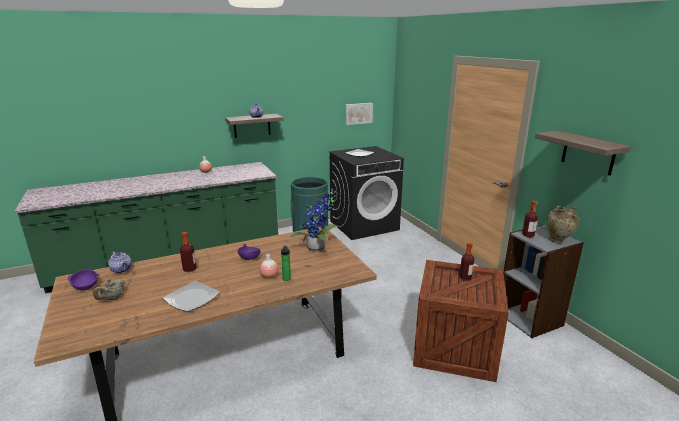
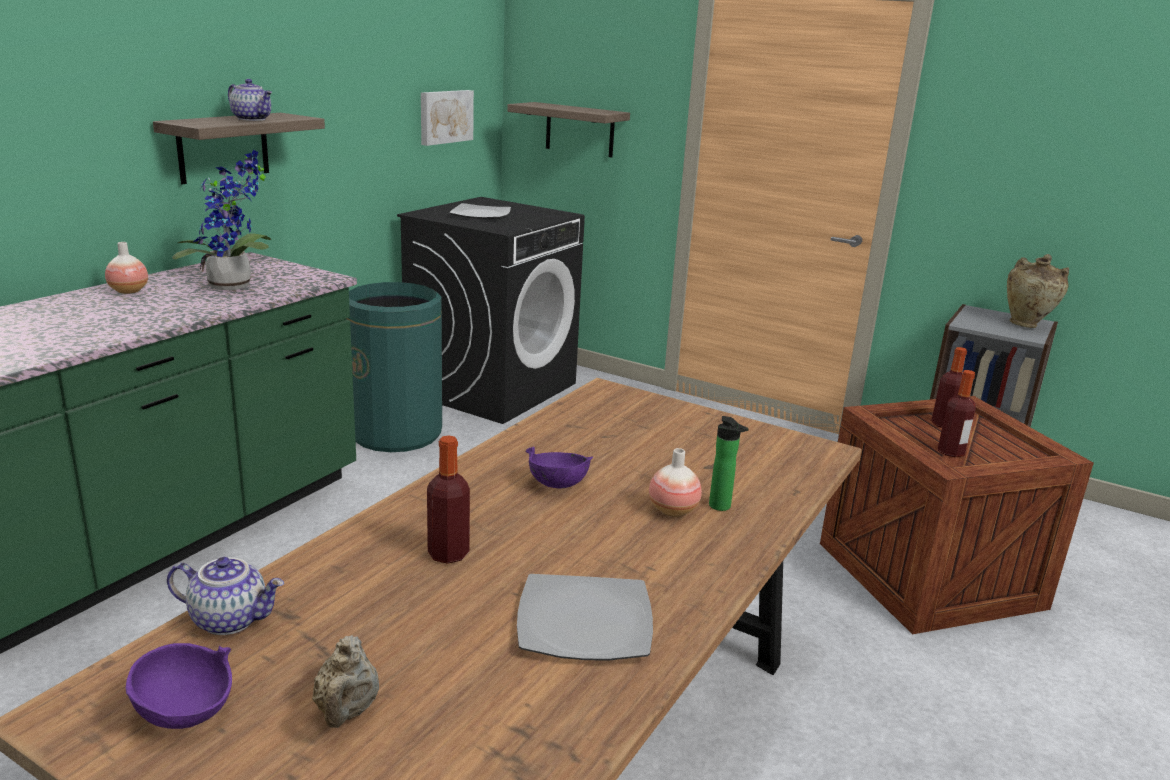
camera: 35 degrees left, 0 degrees up
potted plant [291,191,339,252] -> potted plant moved to [172,150,271,290]
bottle [522,201,538,238] -> bottle moved to [938,370,976,457]
shelf [535,131,631,176] -> shelf moved to [508,102,630,158]

